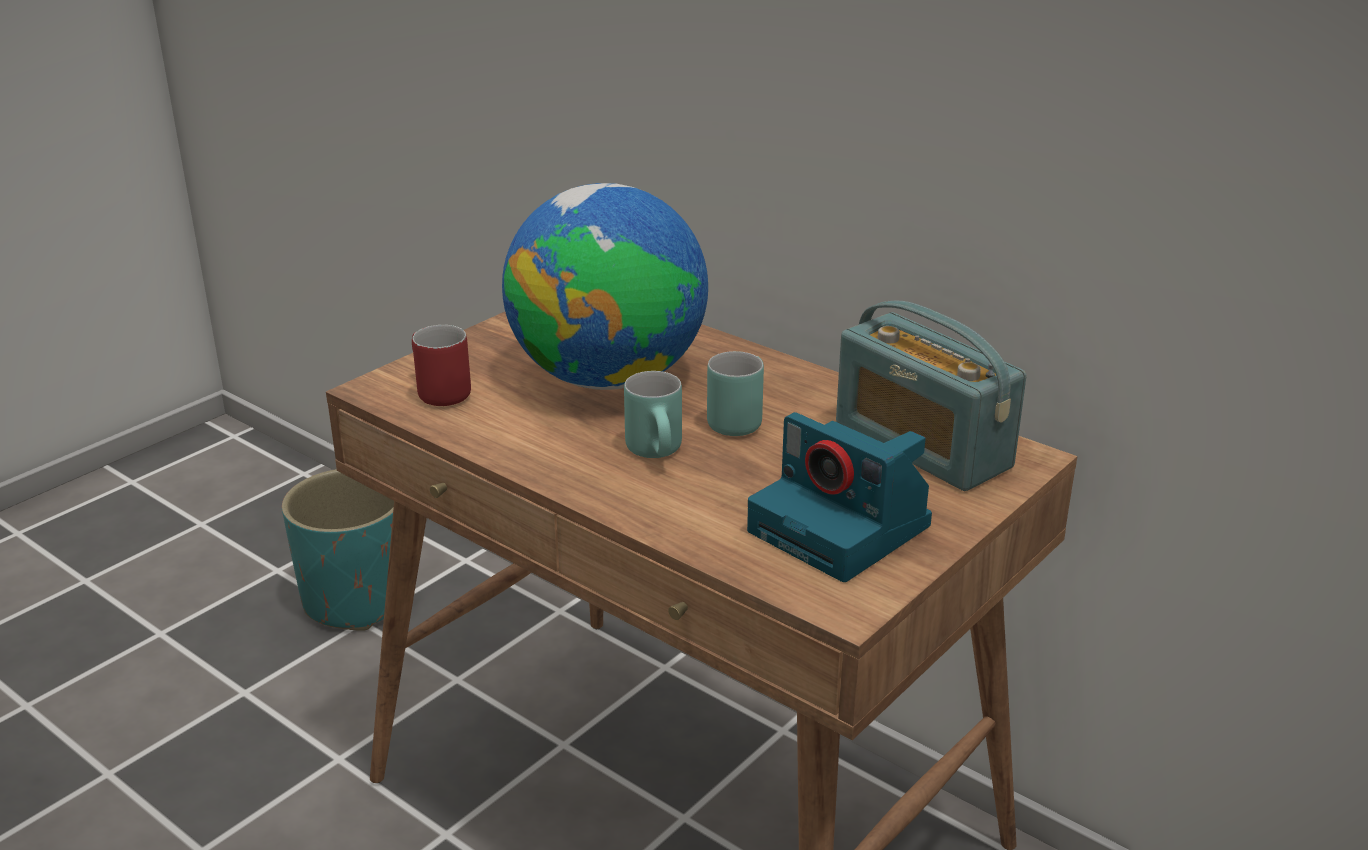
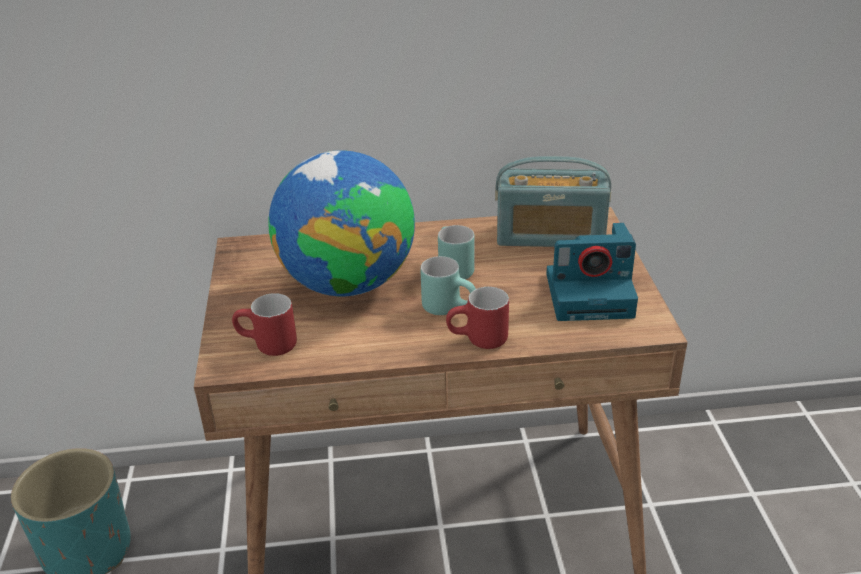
camera: 45 degrees left, 5 degrees up
none -> red mug [446,287,509,349]

